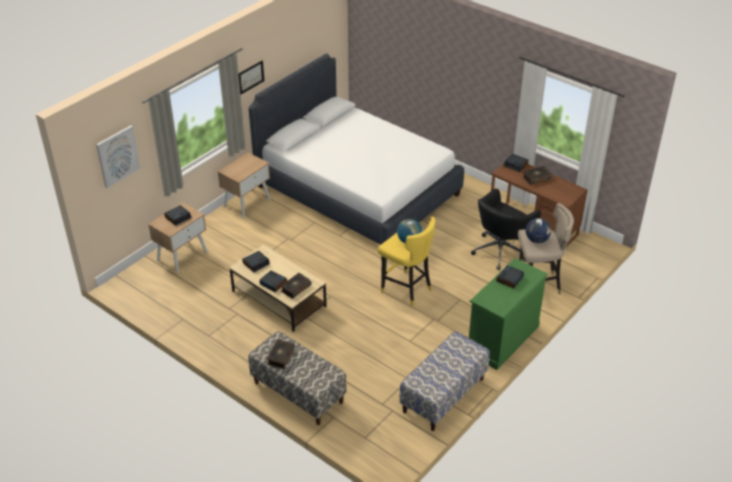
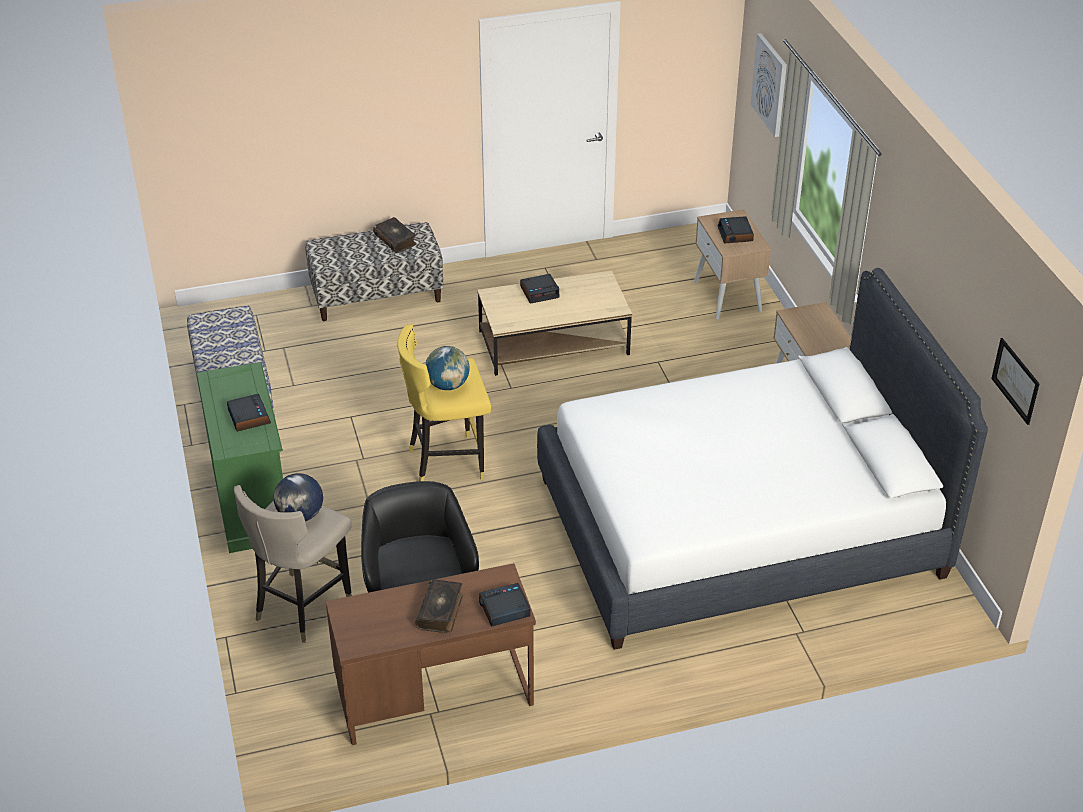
camera: 125 degrees right, 0 degrees up
picture [239,60,264,94] -> picture moved to [991,338,1040,425]
alarm clock [242,251,270,272] -> none
book [281,273,312,299] -> none

